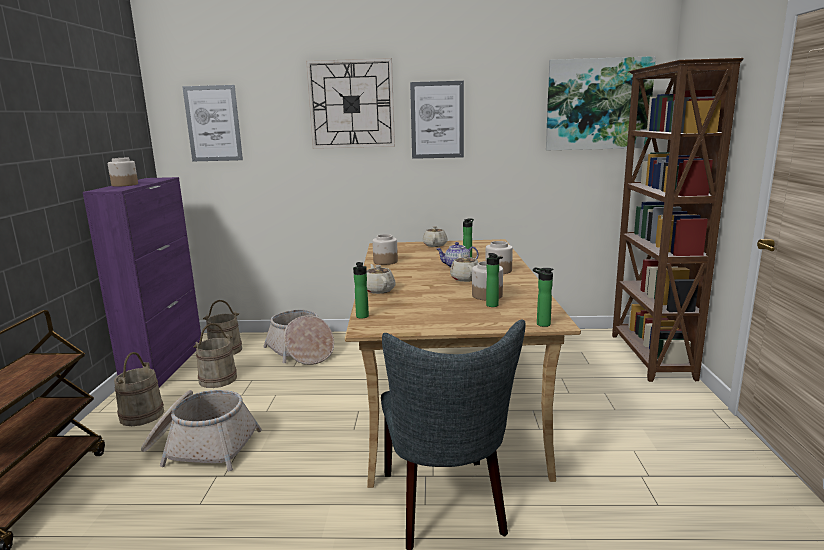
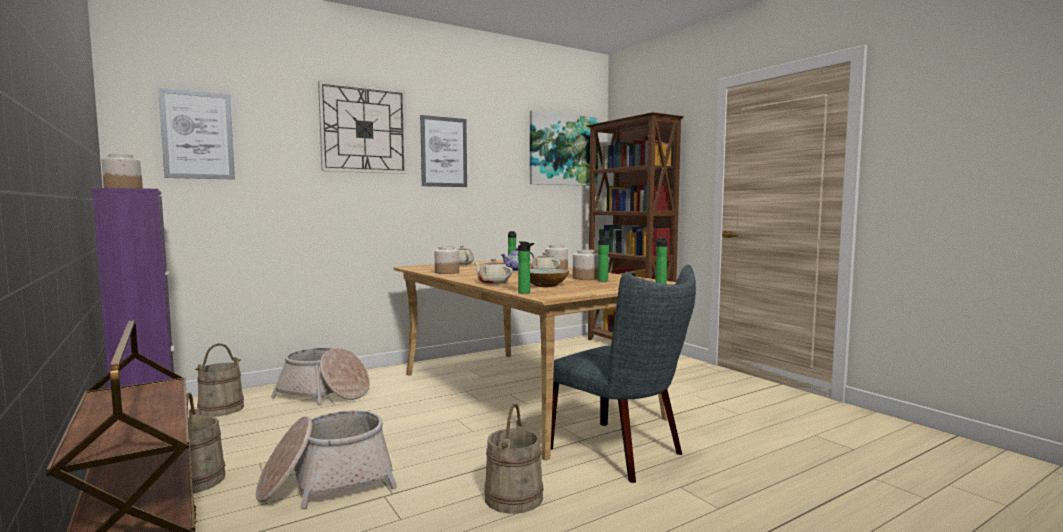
camera: 35 degrees left, 10 degrees down
beige bucket [193,323,237,388] -> beige bucket moved to [484,404,544,514]
none -> bowl [530,268,569,287]

